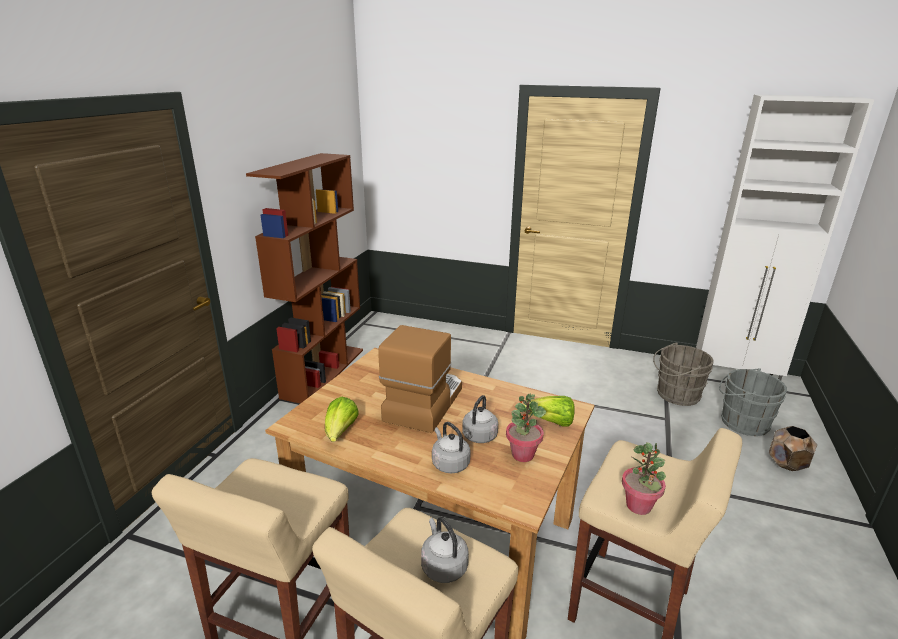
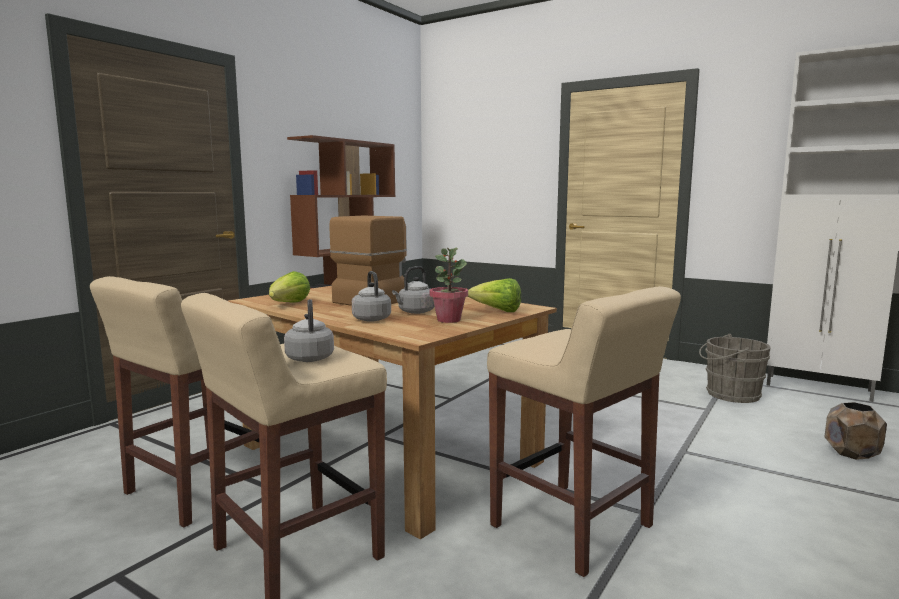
camera: 15 degrees right, 15 degrees down
potted plant [622,442,666,515] -> none
grey bucket [719,368,787,436] -> none

